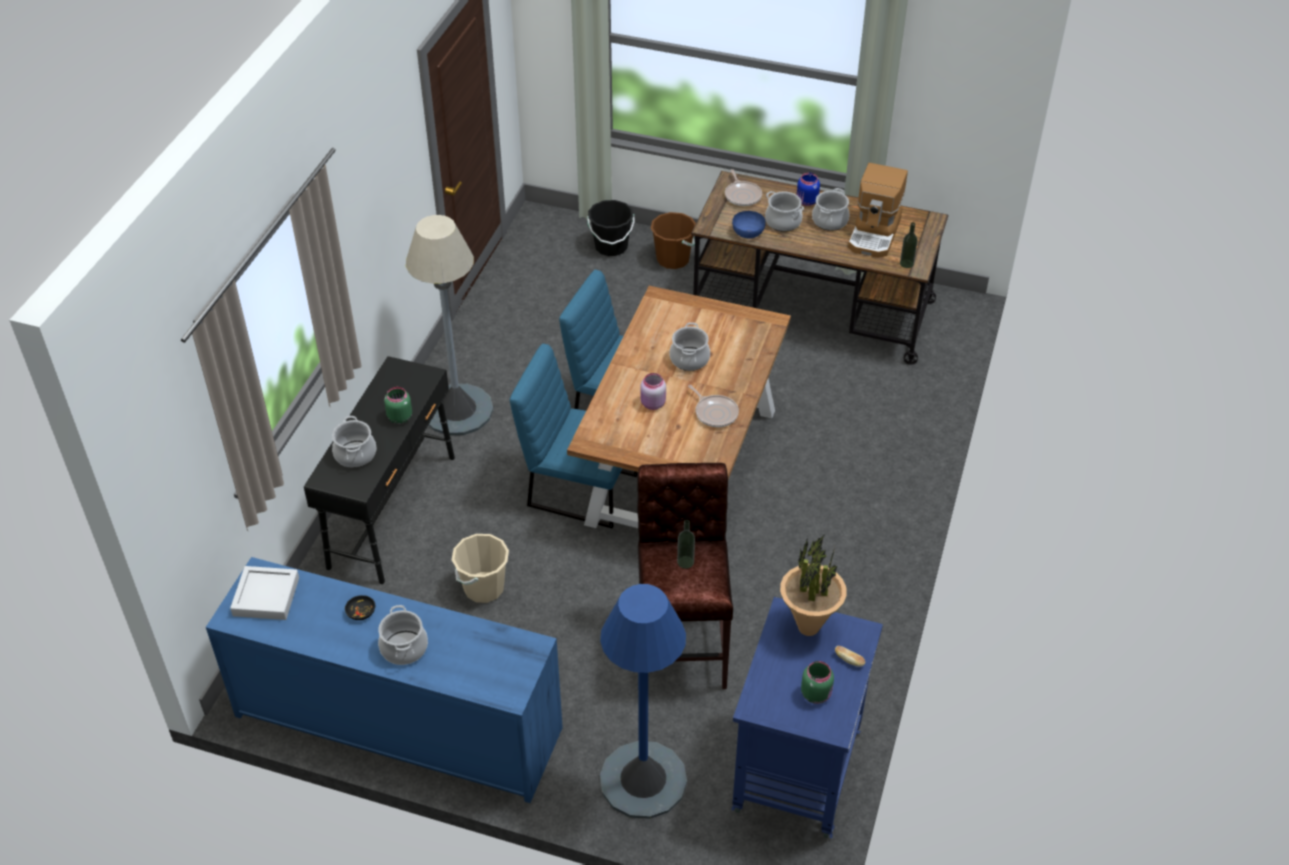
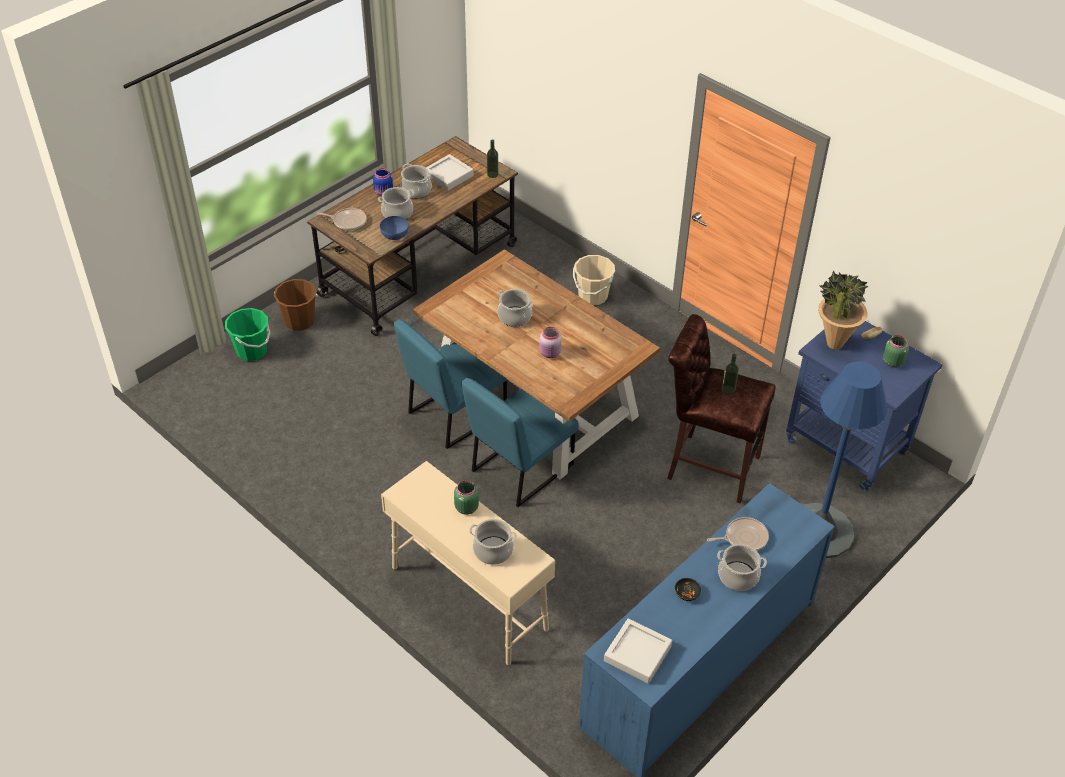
camera: 65 degrees left, 0 degrees up
black console table [304,356,455,584] -> beige console table [381,461,555,665]
grey floor lamp [406,215,493,436] -> none
beige bucket [452,534,509,603] -> beige bucket moved to [573,255,615,305]
black bucket [587,200,635,256] -> green bucket [225,308,270,361]
frying pan [688,385,739,427] -> frying pan moved to [707,517,769,551]
coffee machine [848,163,908,258] -> grey tray [426,154,474,191]

